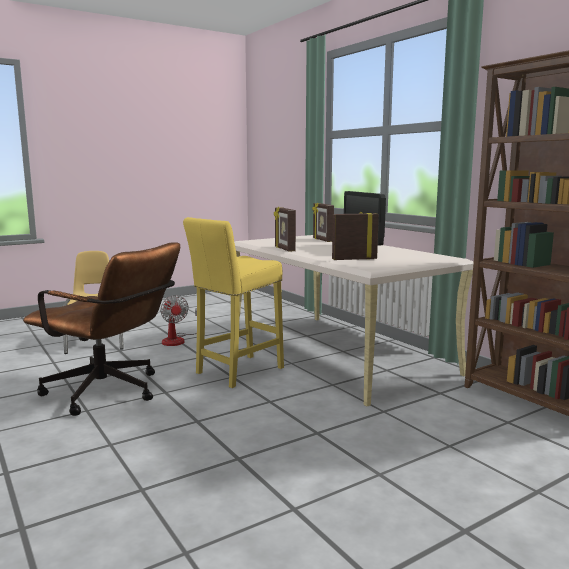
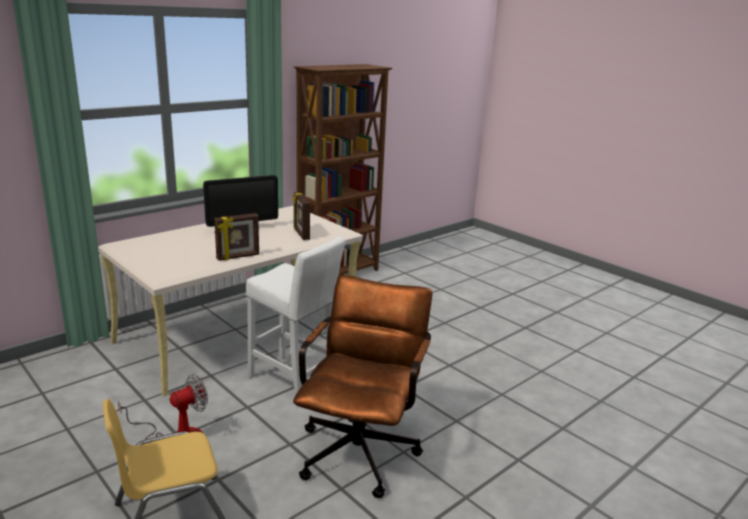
camera: 100 degrees left, 10 degrees up
yellow stool [183,217,284,388] -> white stool [246,237,346,396]
picture frame [312,203,334,242] -> none

